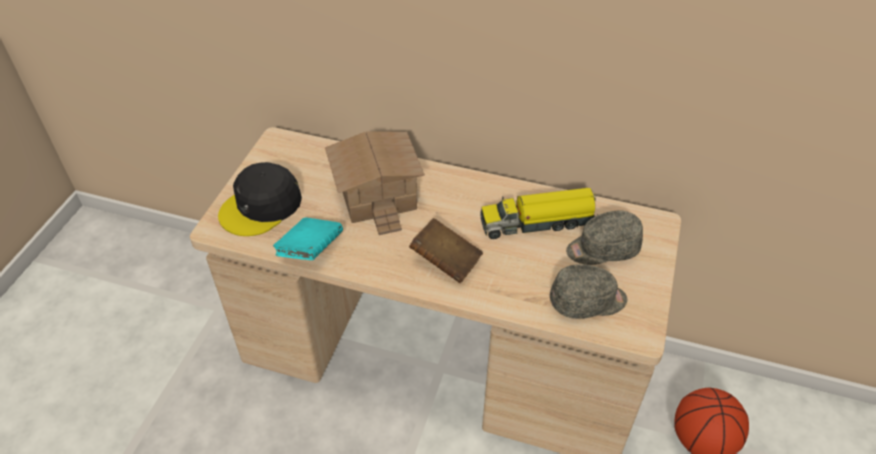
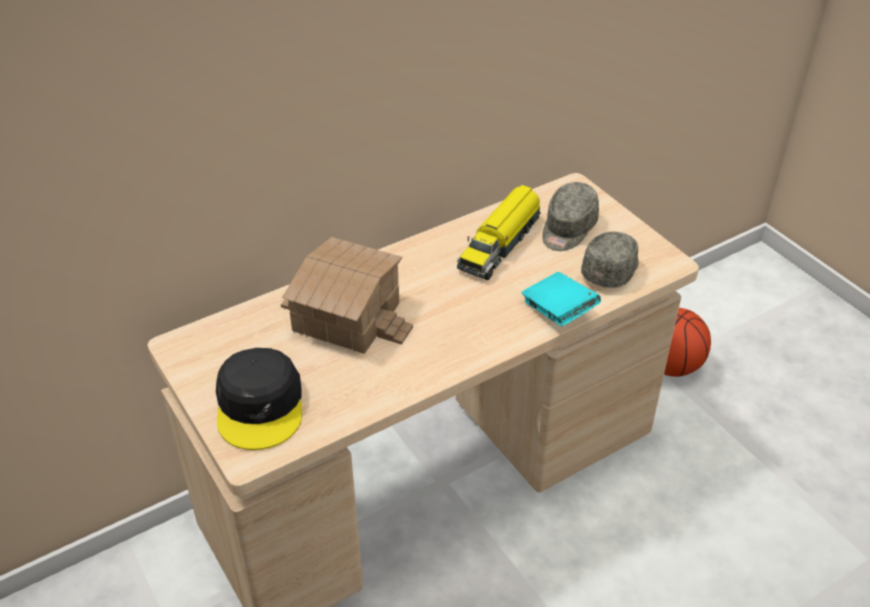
camera: 50 degrees left, 5 degrees down
turquoise book [273,218,343,260] -> turquoise book moved to [521,272,601,327]
brown book [409,218,483,283] -> none

